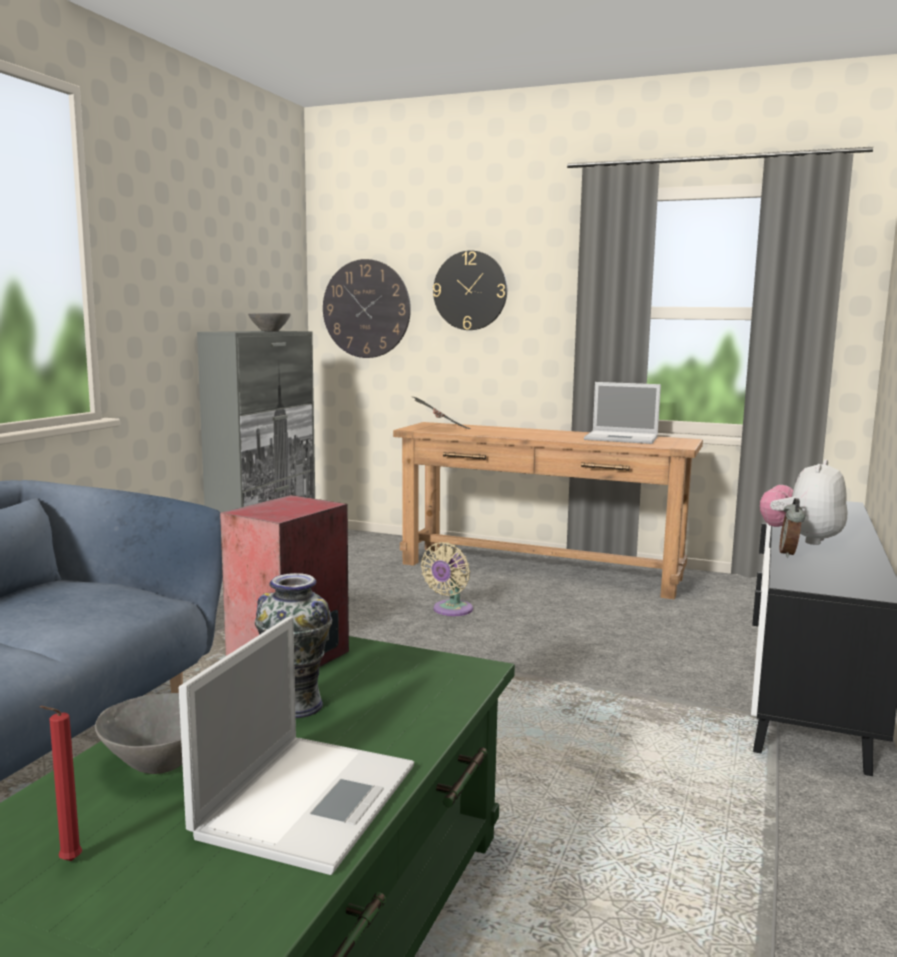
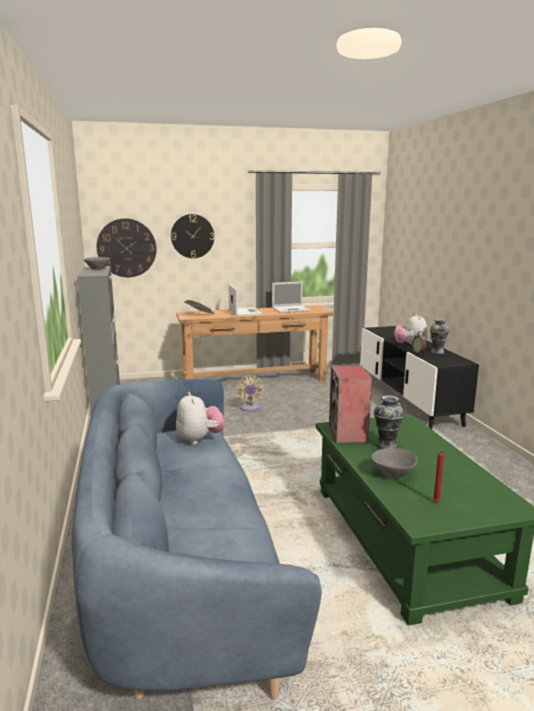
camera: 35 degrees left, 5 degrees up
laptop [179,616,414,875] -> laptop moved to [229,284,263,316]
none -> plush toy [176,392,225,445]
none -> vase [430,319,449,354]

